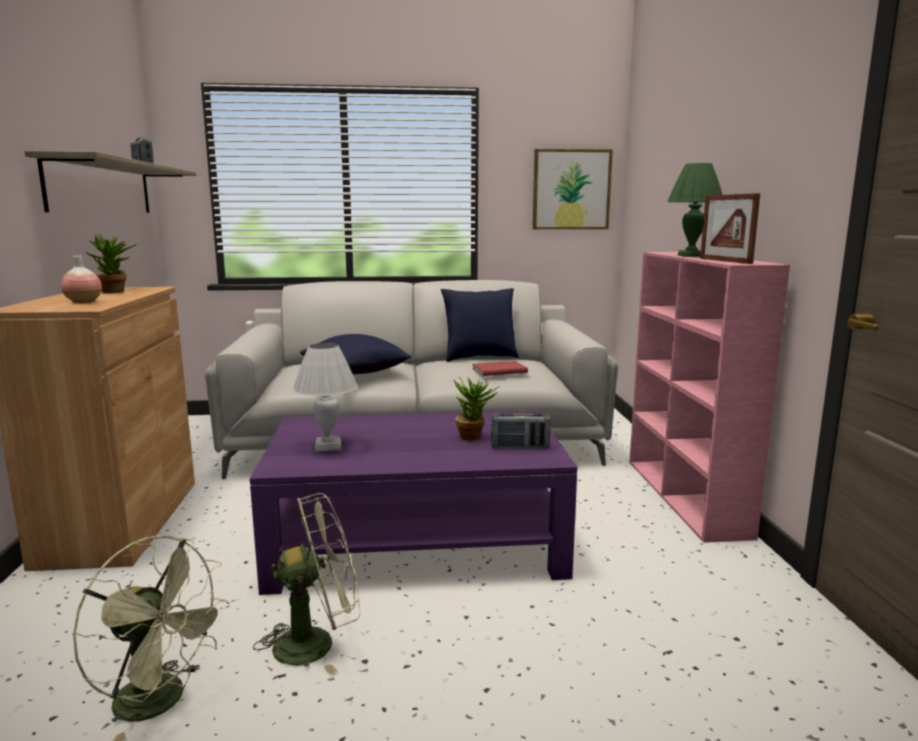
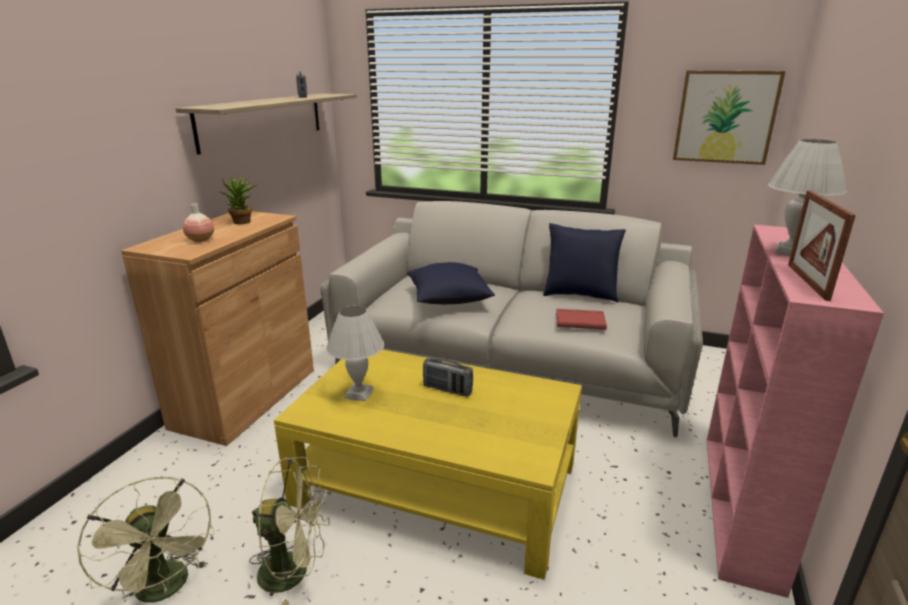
camera: 25 degrees right, 10 degrees up
purple coffee table [250,410,577,595] -> yellow coffee table [274,350,582,580]
potted plant [454,377,500,440] -> none
radio [491,411,551,449] -> radio moved to [423,358,473,397]
green table lamp [667,163,723,257] -> white table lamp [768,139,847,256]

